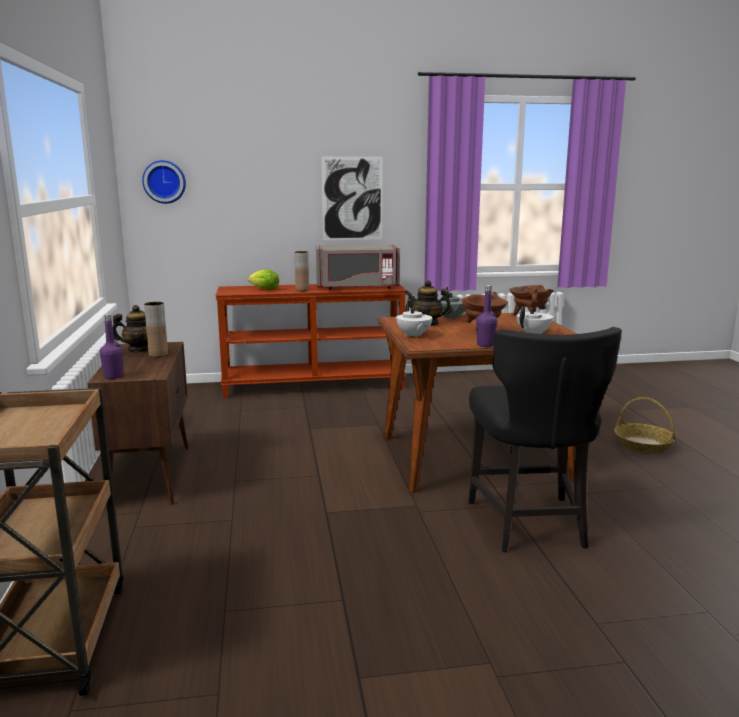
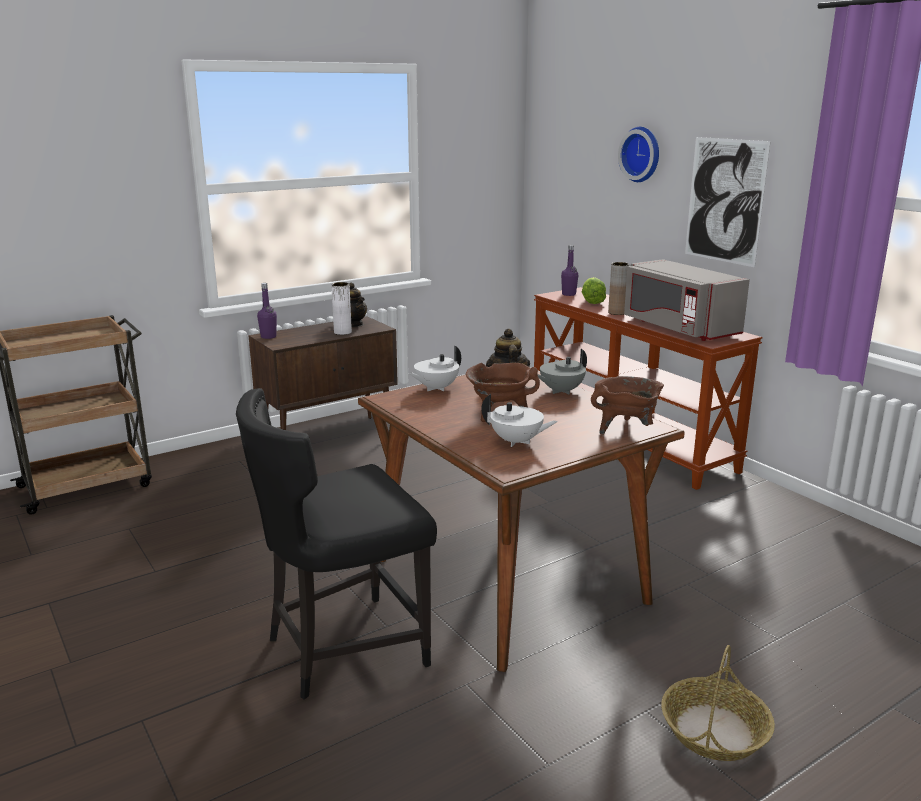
camera: 65 degrees right, 5 degrees up
wall clock [142,160,186,204] -> wall clock moved to [618,127,659,182]
brown vase [144,302,168,357] -> white vase [331,282,352,335]
purple bottle [476,285,498,347] -> purple bottle moved to [561,245,579,296]

